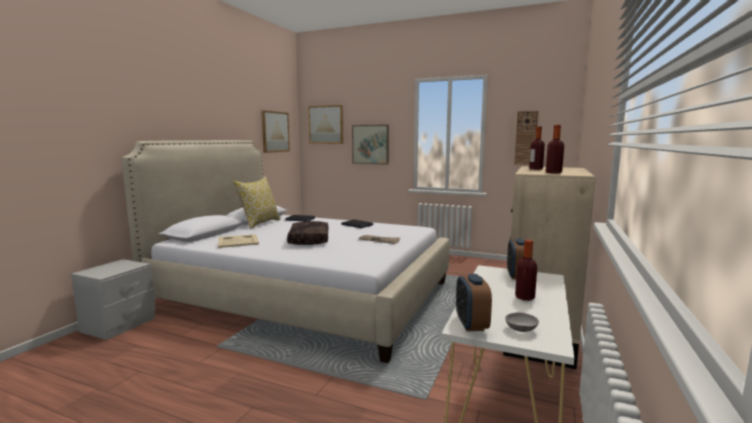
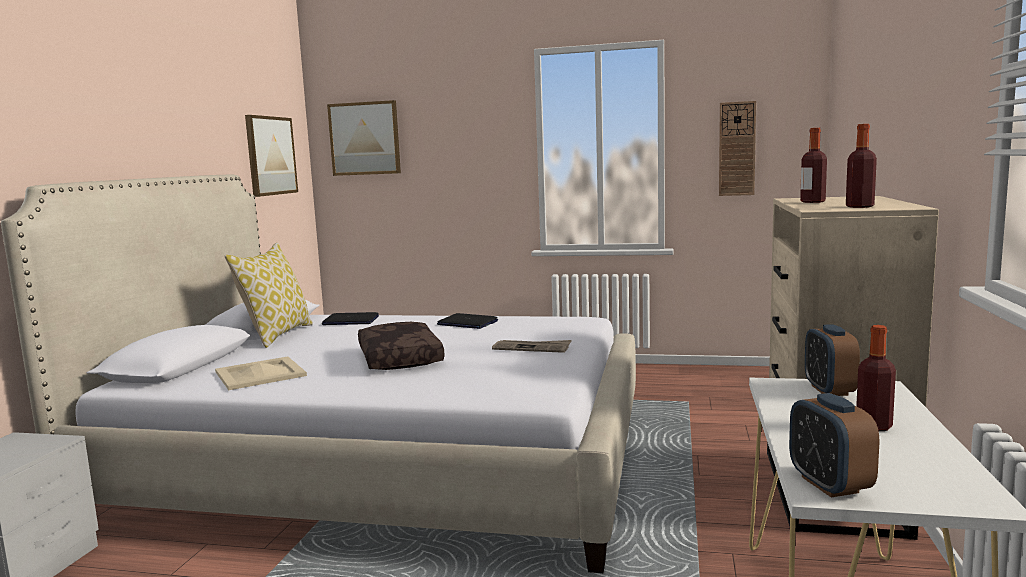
camera: 10 degrees left, 0 degrees up
picture [352,125,389,165] -> none
grey bowl [505,312,539,332] -> none

